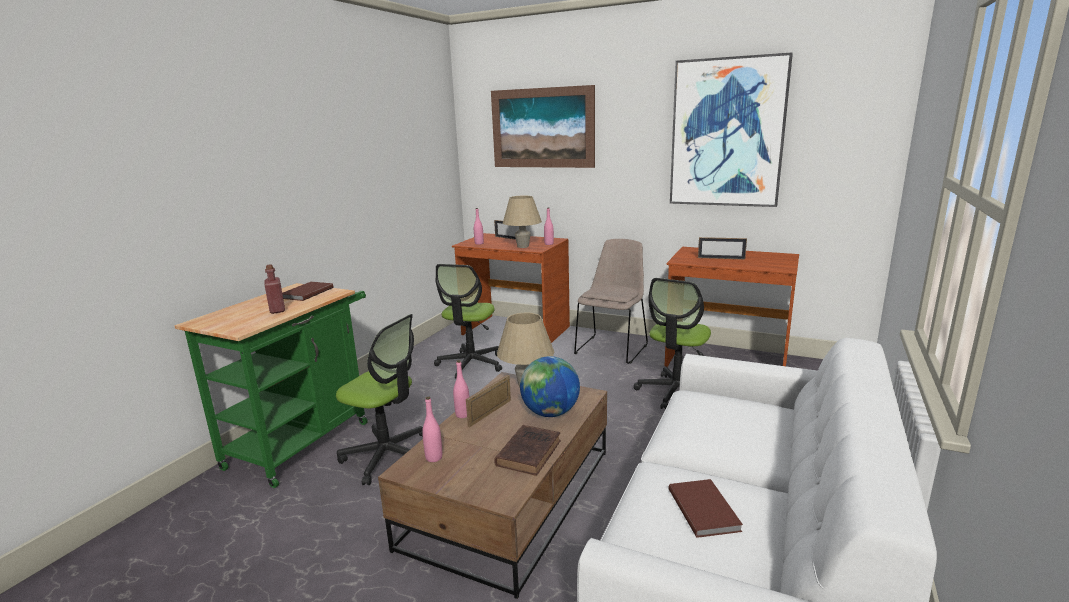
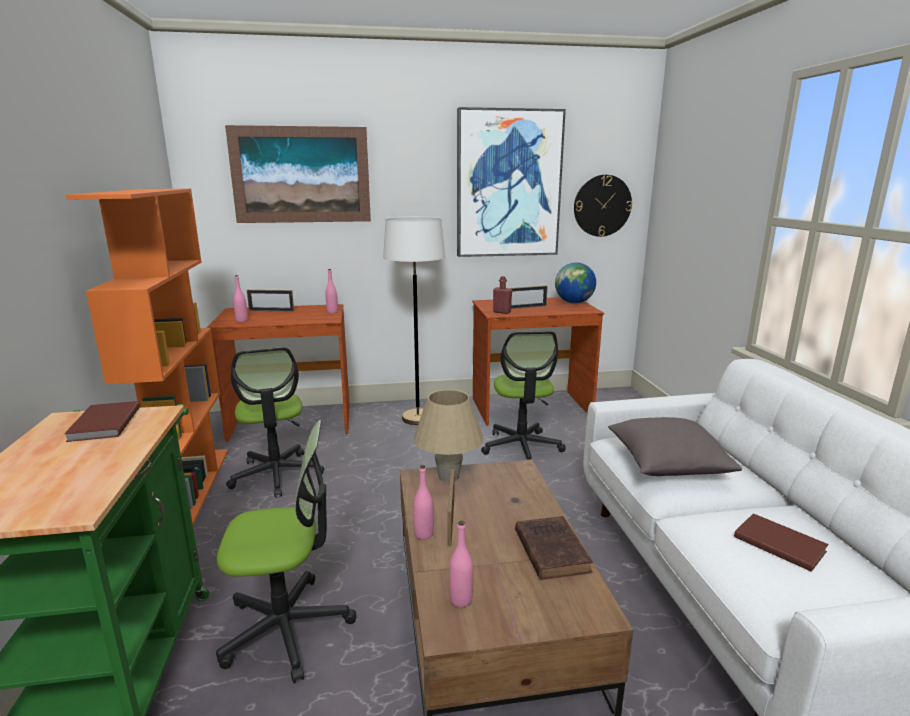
camera: 35 degrees left, 0 degrees up
red bottle [264,264,285,314] -> red bottle moved to [493,276,512,314]
beige table lamp [503,196,542,248] -> none
globe [520,356,580,417] -> globe moved to [555,262,596,303]
beige chair [574,239,648,364] -> white floor lamp [383,216,445,425]
none -> orange bookcase [66,189,228,524]
none -> wall clock [574,175,632,237]
none -> grey pillow [608,417,742,476]

